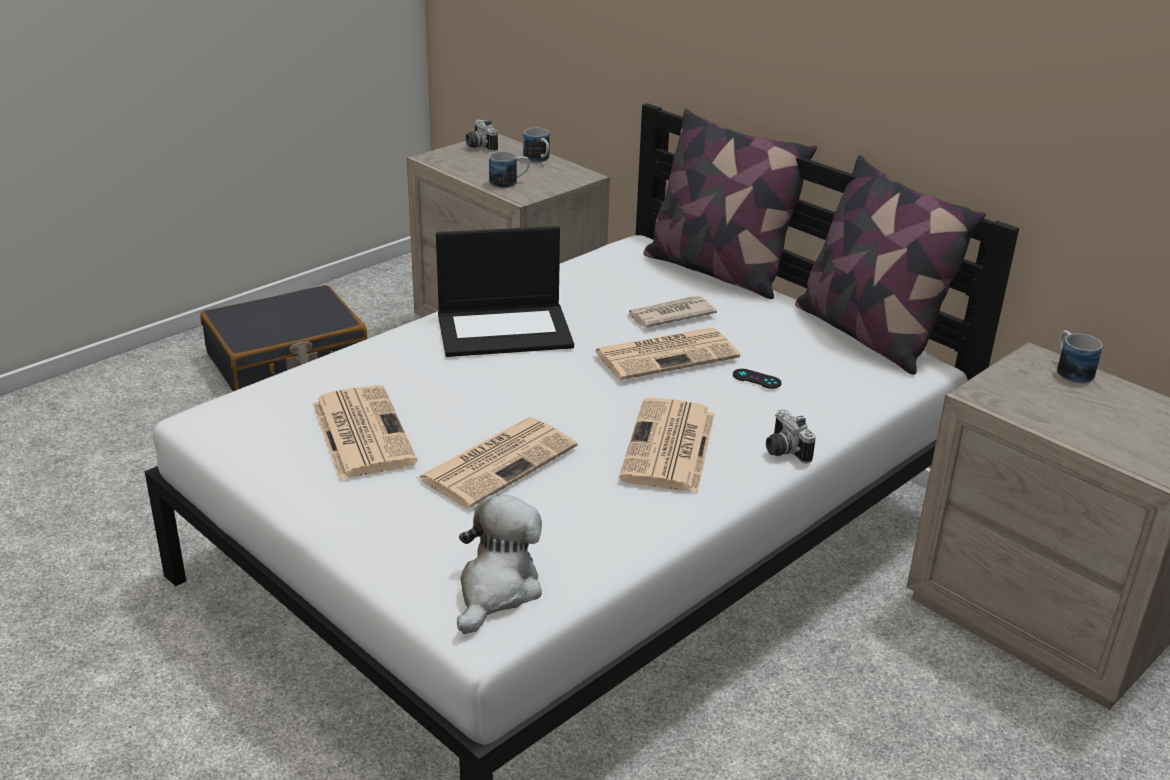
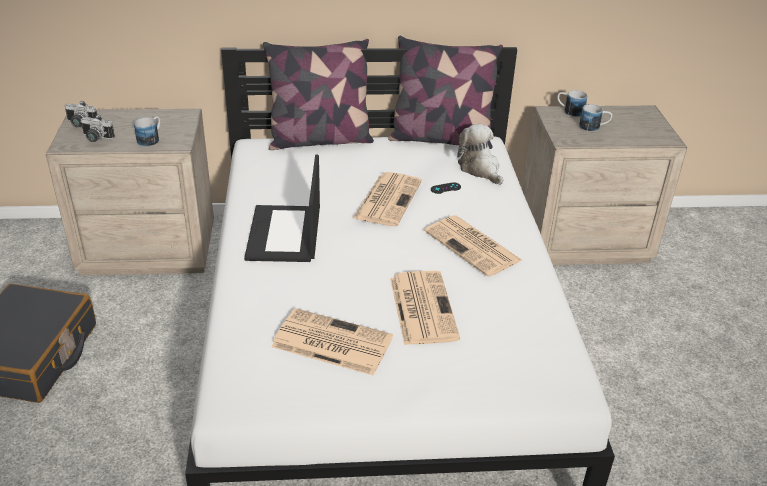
camera: 50 degrees left, 5 degrees up
laptop [436,226,574,357] -> laptop turned 150 degrees clockwise [244,155,320,262]
plush toy [457,495,542,634] -> plush toy moved to [457,124,504,185]
mug [523,128,550,162] -> mug moved to [579,104,612,132]
newspaper [626,296,717,327] -> none
camera [766,410,816,464] -> camera moved to [81,115,115,142]

